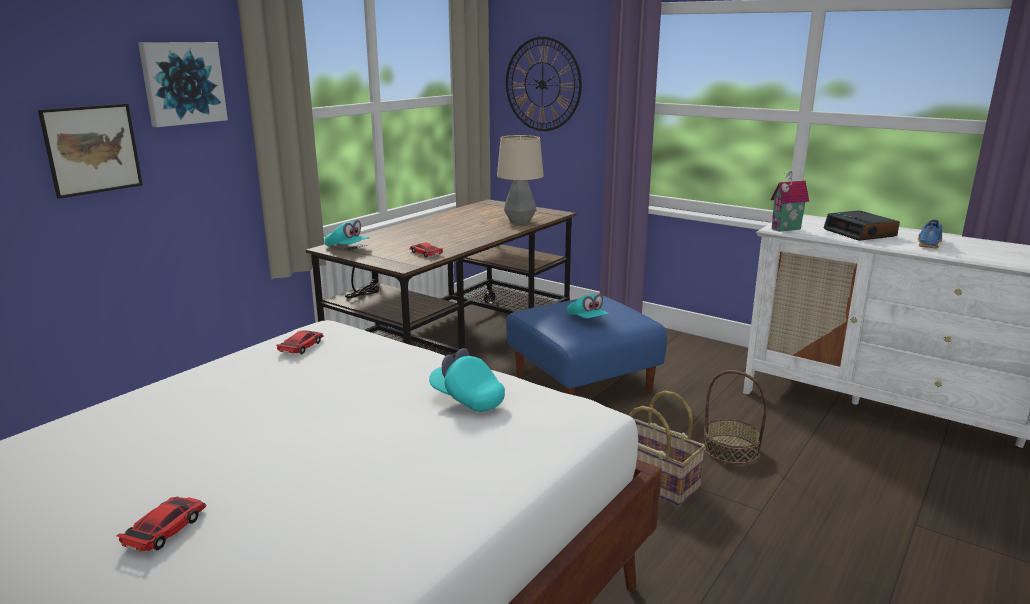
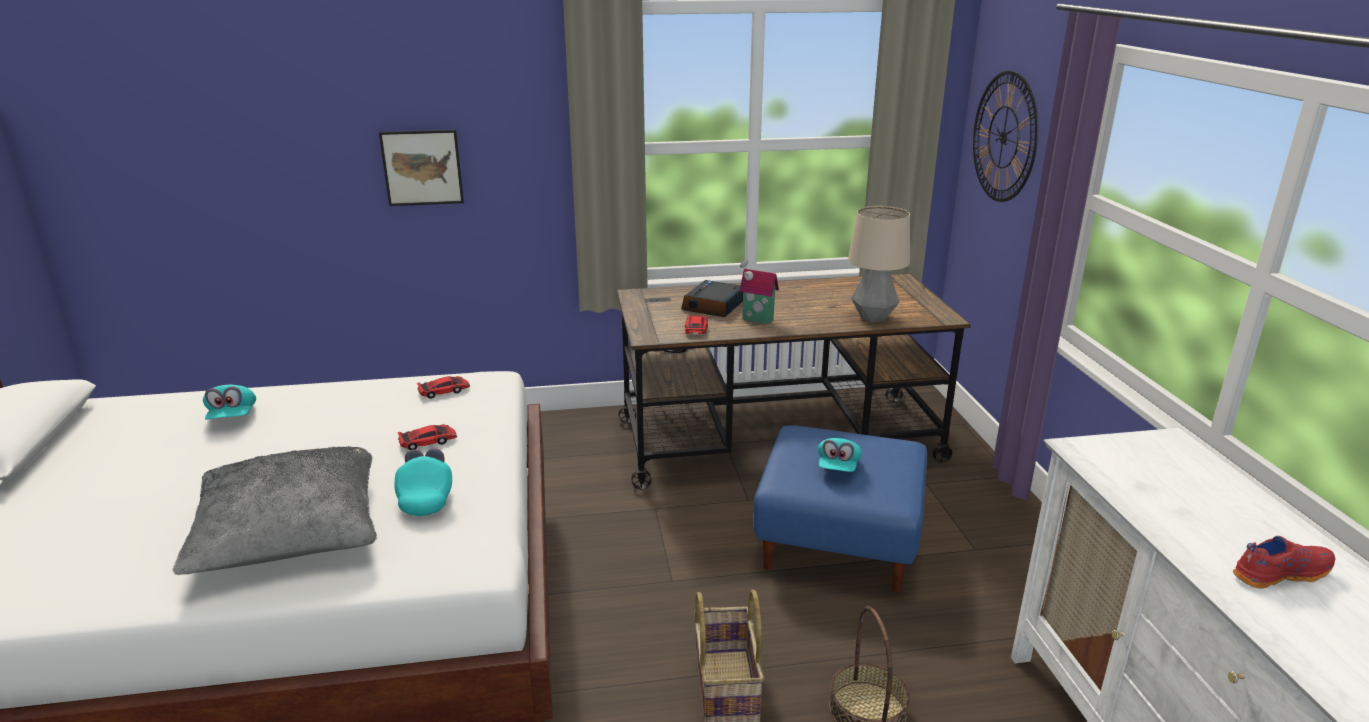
camera: 45 degrees right, 5 degrees up
toy car [117,497,206,551] -> toy car moved to [398,424,457,450]
picture [138,42,228,127] -> none
turquoise cap [324,220,370,247] -> turquoise cap moved to [203,385,256,419]
toy house [771,171,809,232] -> toy house moved to [740,259,779,324]
alarm clock [824,210,900,241] -> alarm clock moved to [681,280,743,317]
blue shoe [918,220,942,249] -> red shoe [1233,536,1335,589]
none -> grey pillow [173,447,377,576]

